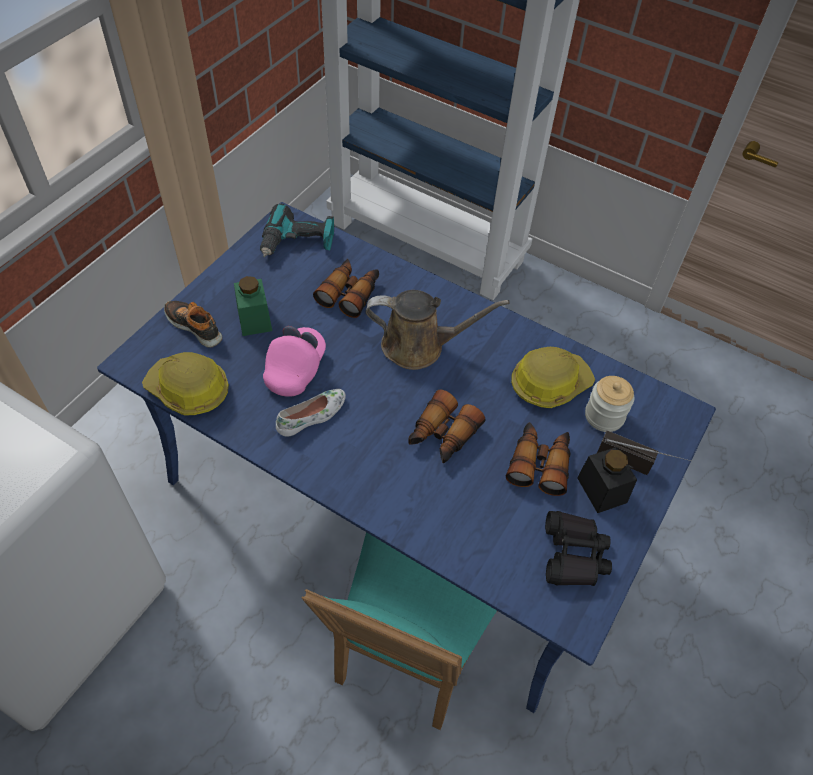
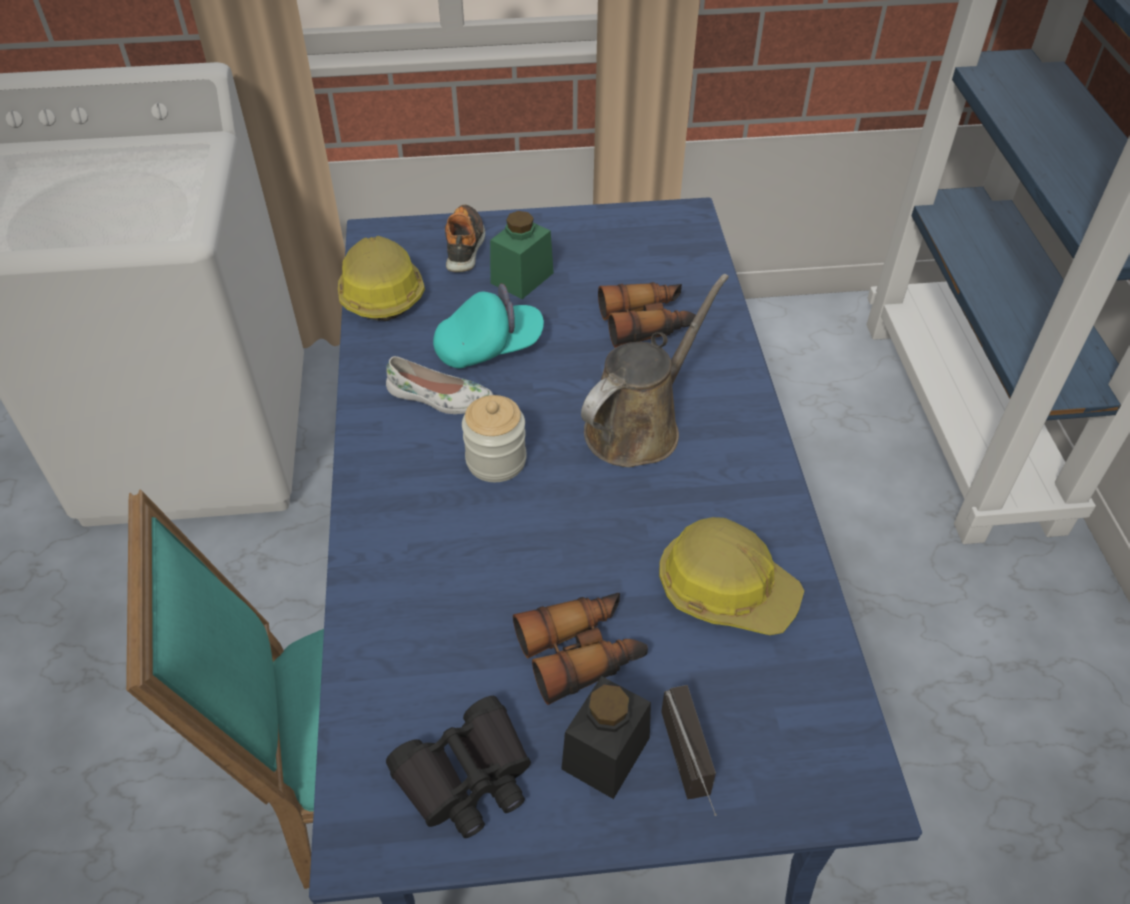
camera: 55 degrees right, 5 degrees down
power drill [260,203,334,257] -> none
pink cap [263,326,326,397] -> turquoise cap [433,284,544,369]
brown watering can [366,290,509,370] -> brown watering can turned 105 degrees counterclockwise [581,274,729,467]
binoculars [408,390,485,463] -> none
jar [585,376,634,432] -> jar moved to [462,395,527,482]

